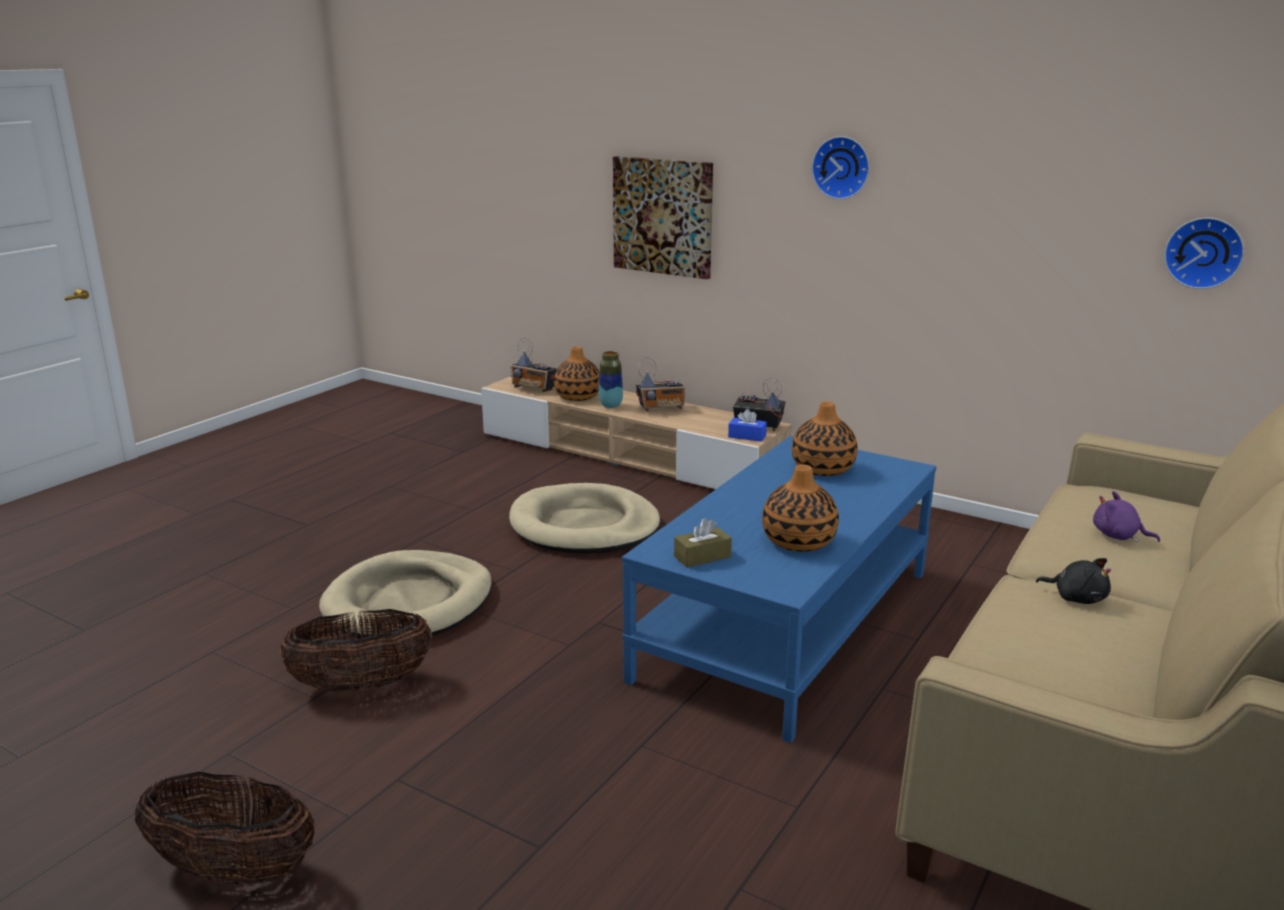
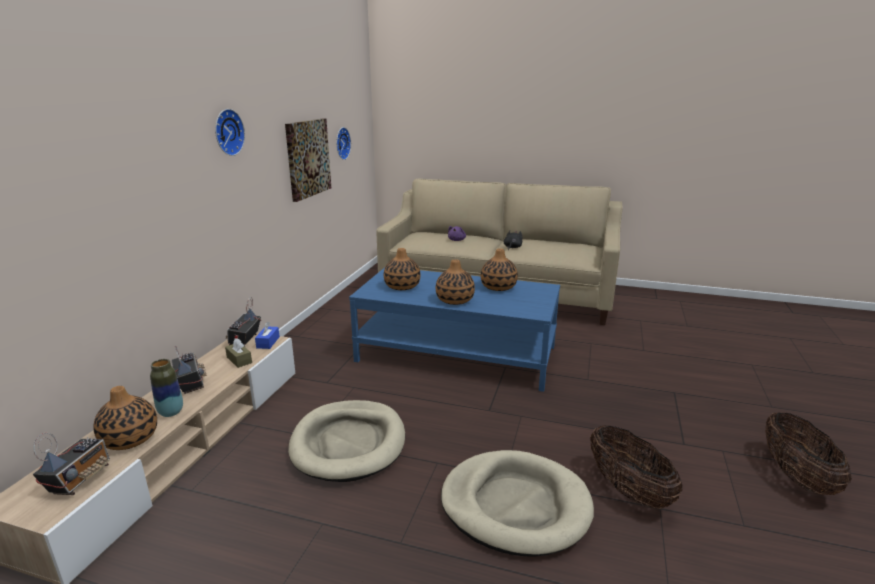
camera: 105 degrees left, 0 degrees up
picture [613,156,713,279] -> picture moved to [285,118,331,202]
brown tissue box [674,518,732,568] -> brown tissue box moved to [225,338,252,368]
none -> vase [436,259,475,305]

